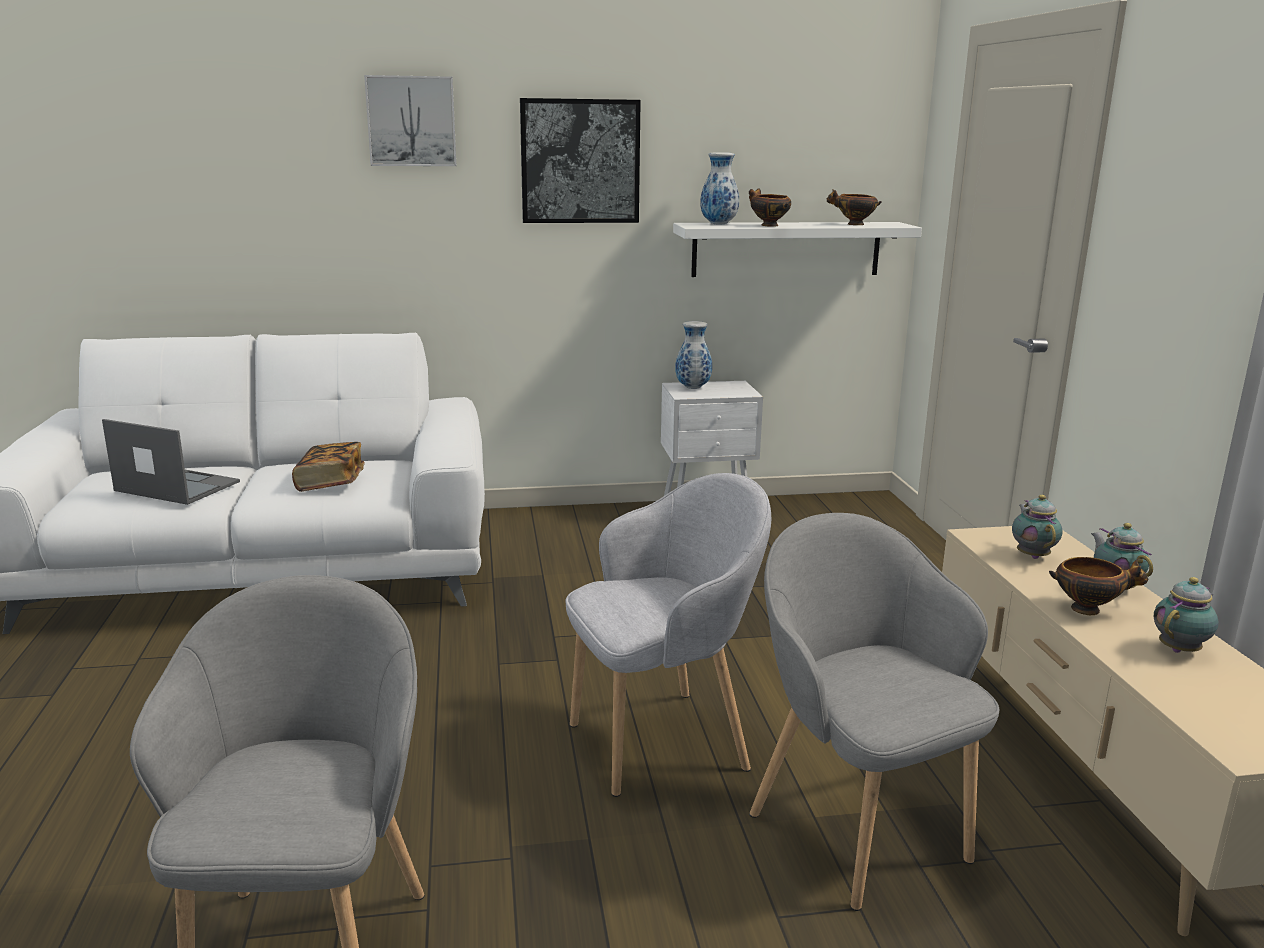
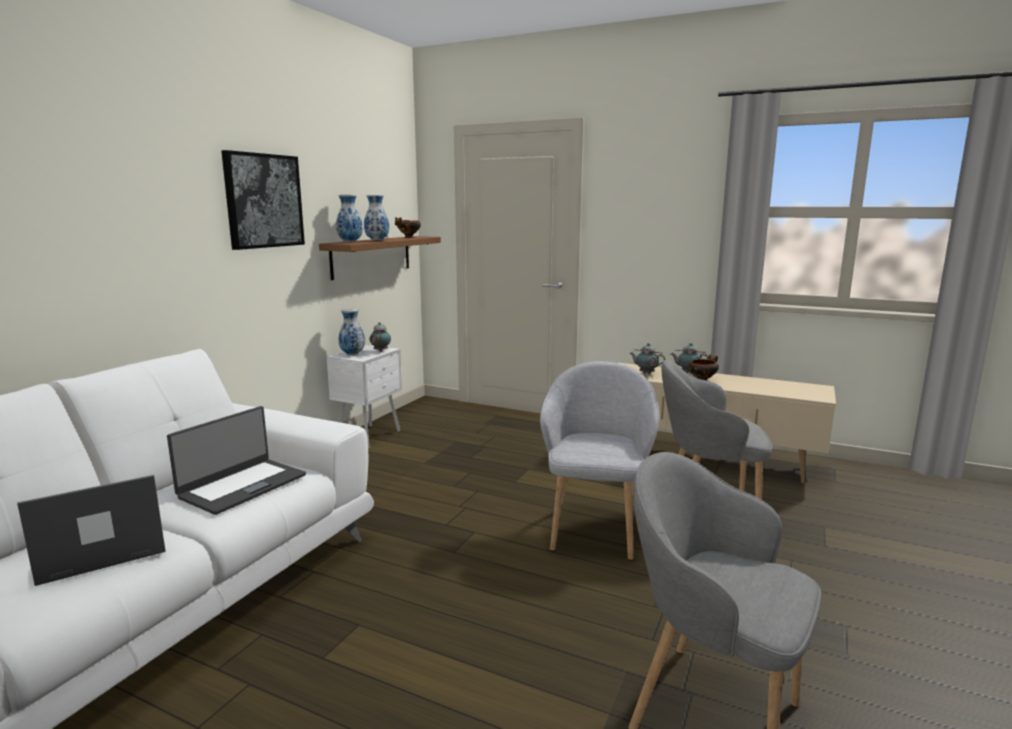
camera: 55 degrees left, 5 degrees down
book [292,442,365,492] -> laptop [167,406,306,515]
picture [364,75,457,166] -> none
white shelf [673,222,922,277] -> brown shelf [319,236,441,280]
bowl [749,189,791,227] -> vase [364,195,389,241]
teapot [1154,577,1219,653] -> teapot moved to [370,322,391,352]

